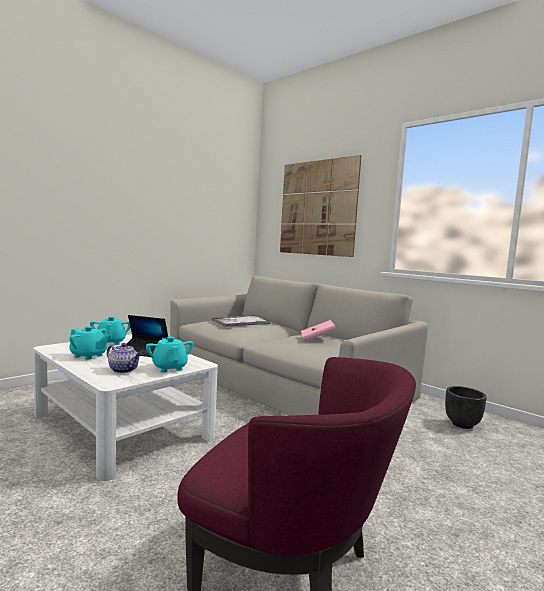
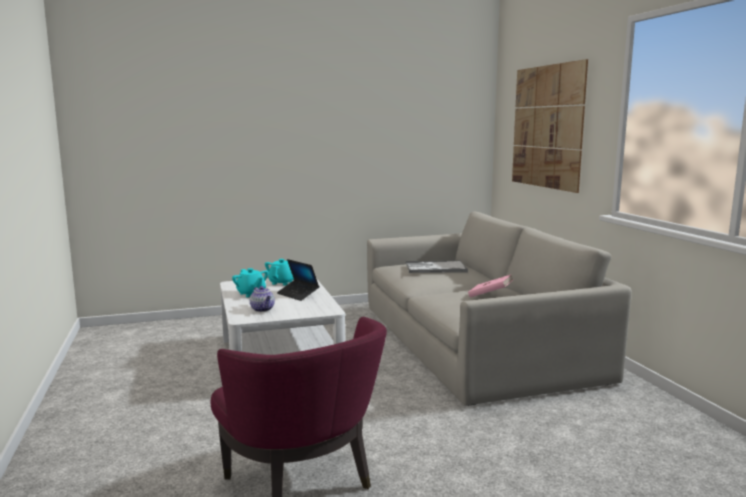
camera: 30 degrees right, 5 degrees up
turquoise teapot [146,337,194,372] -> none
black planter [445,386,487,429] -> none

